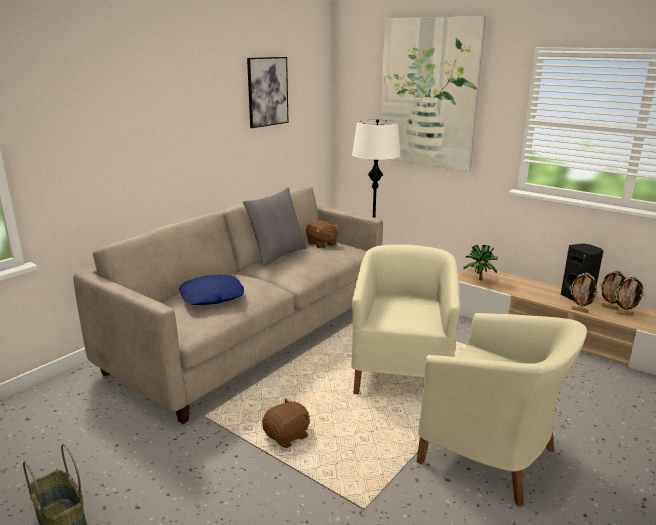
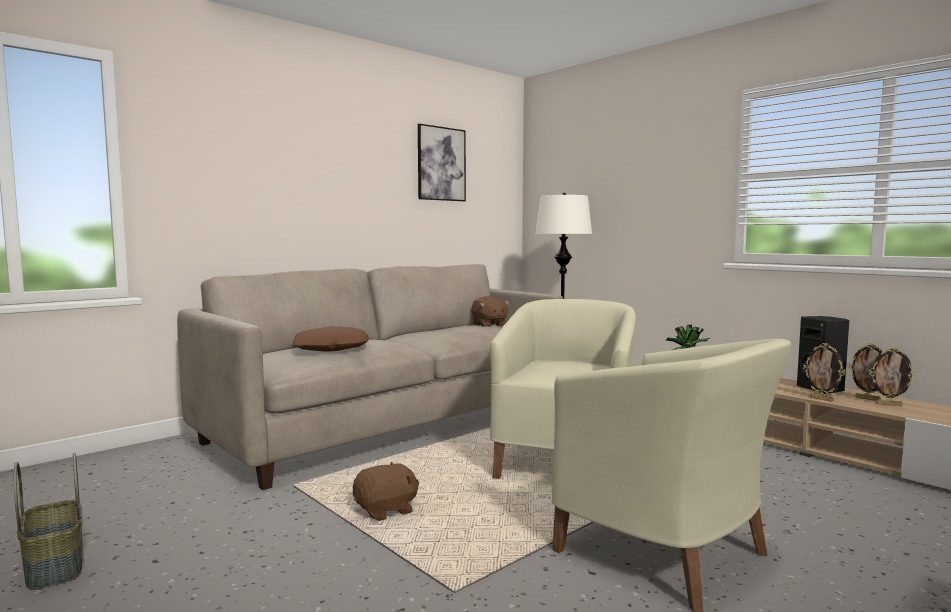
camera: 10 degrees right, 15 degrees down
blue pillow [179,275,244,305] -> brown pillow [292,326,369,352]
grey pillow [243,188,307,267] -> none
picture [380,16,486,172] -> none

